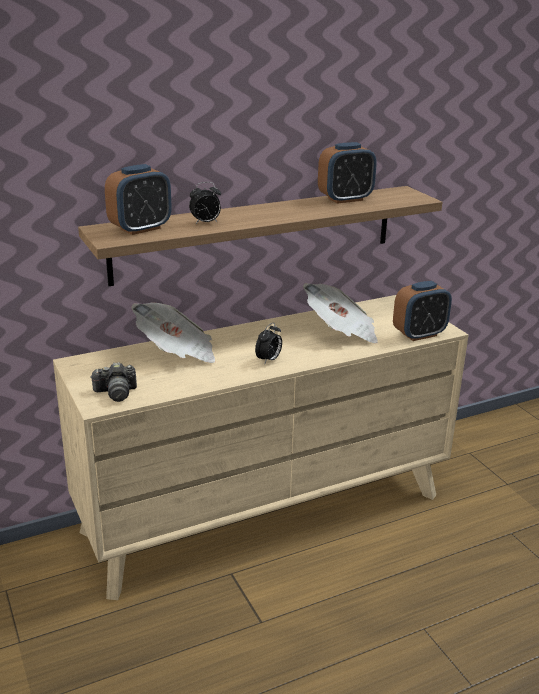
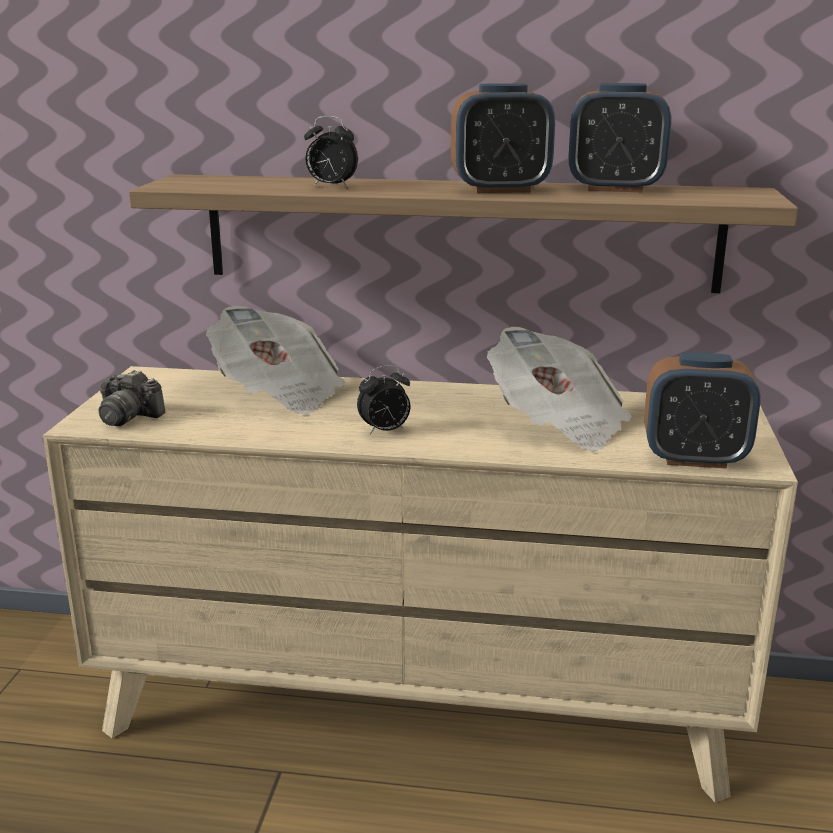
camera: 35 degrees right, 5 degrees down
alarm clock [105,164,172,235] -> alarm clock moved to [451,83,555,193]

